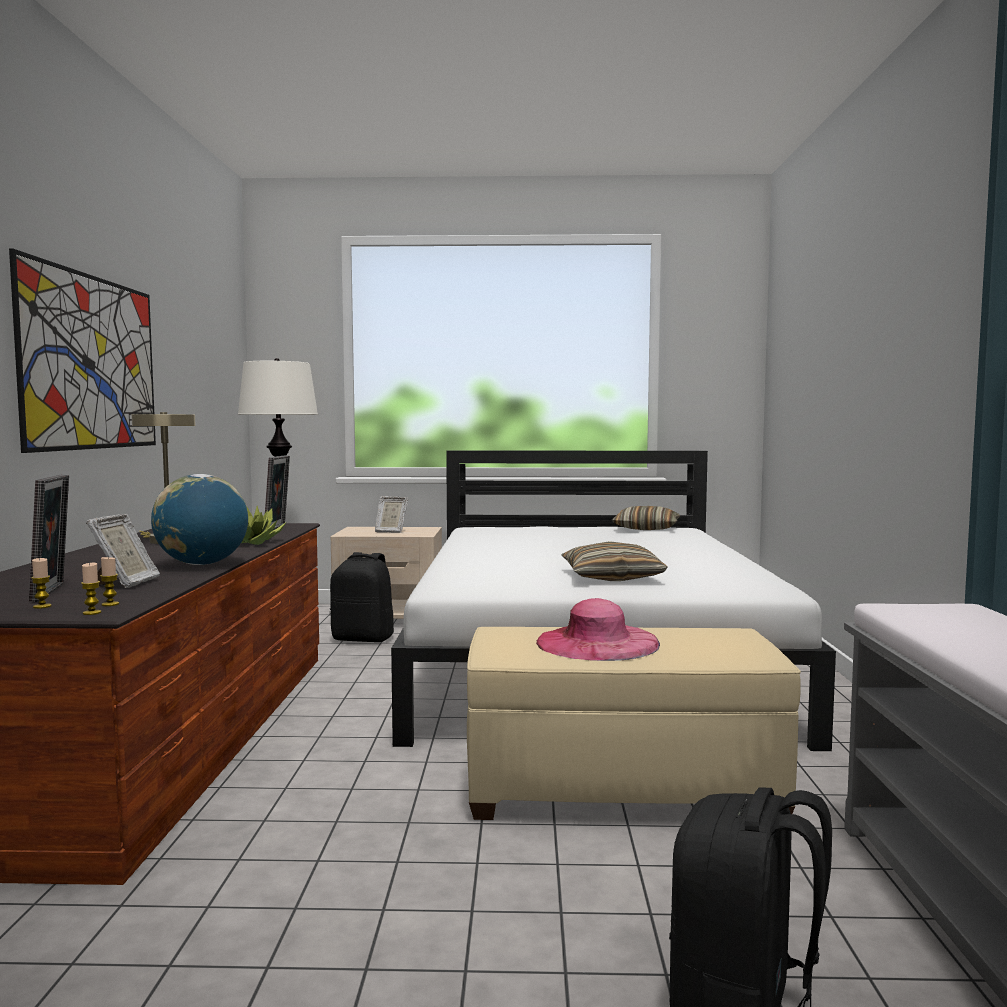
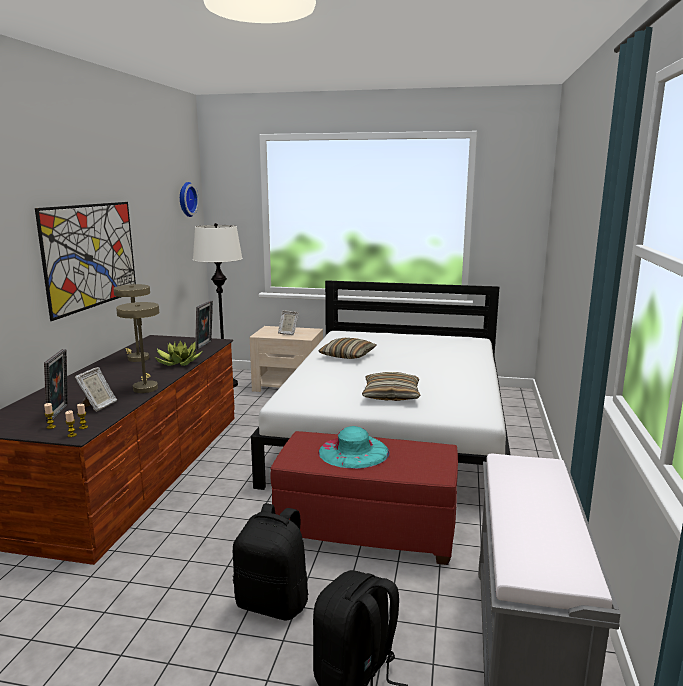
camera: 10 degrees right, 10 degrees up
globe [151,474,248,565] -> beige table lamp [116,302,159,393]
black backpack [330,552,394,642] -> black backpack moved to [233,503,309,621]
beige ottoman [467,627,801,820] -> red ottoman [270,431,458,565]
pink hat [536,598,660,661] -> turquoise hat [318,426,390,469]
pillow [612,506,680,530] -> pillow moved to [318,338,377,359]
none -> wall clock [180,182,199,217]

